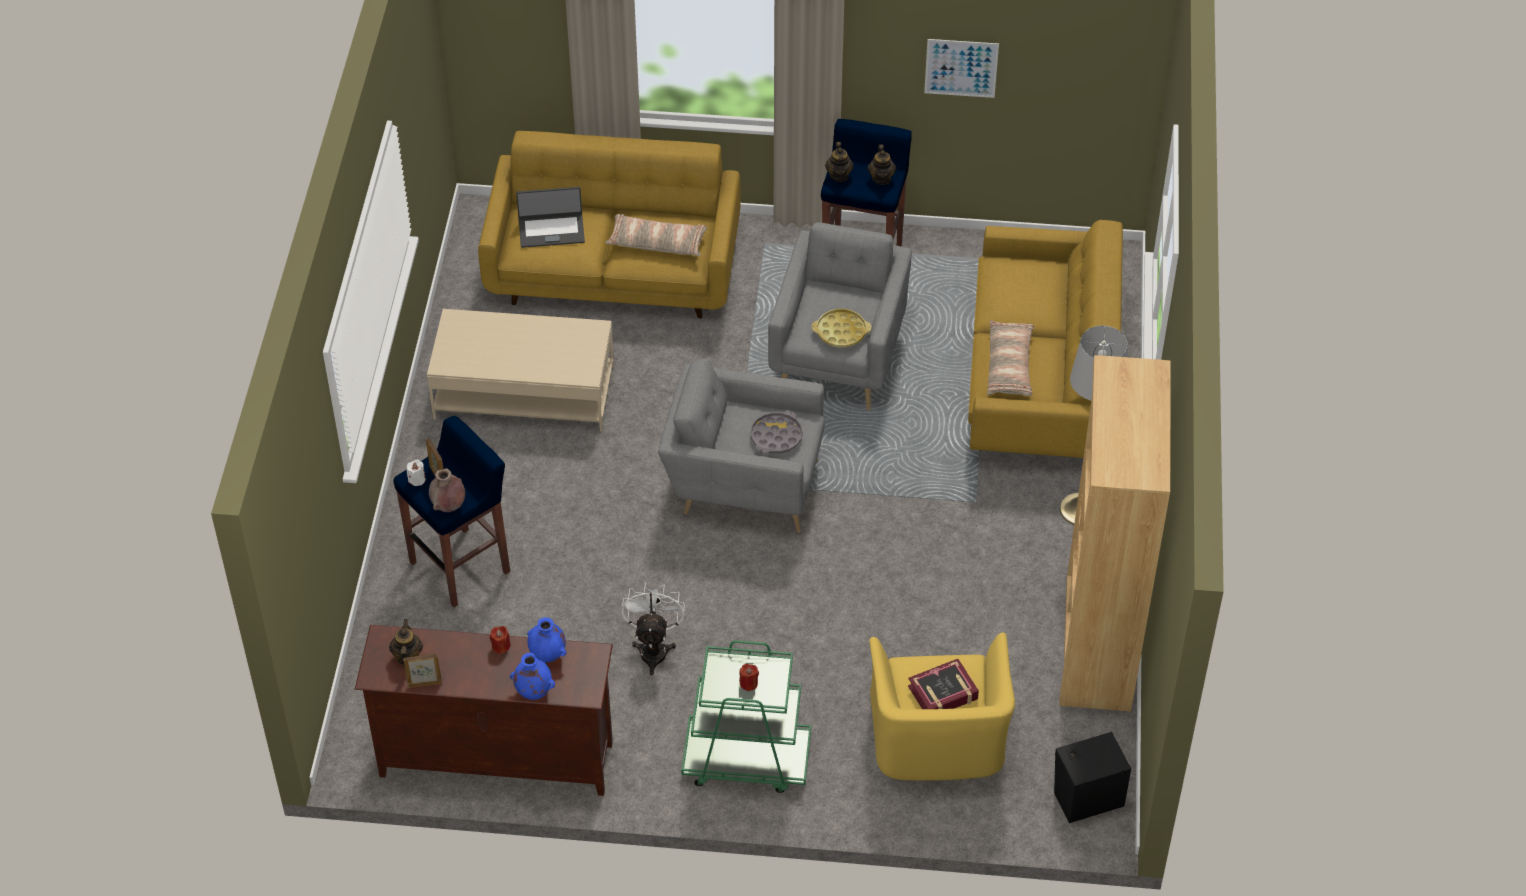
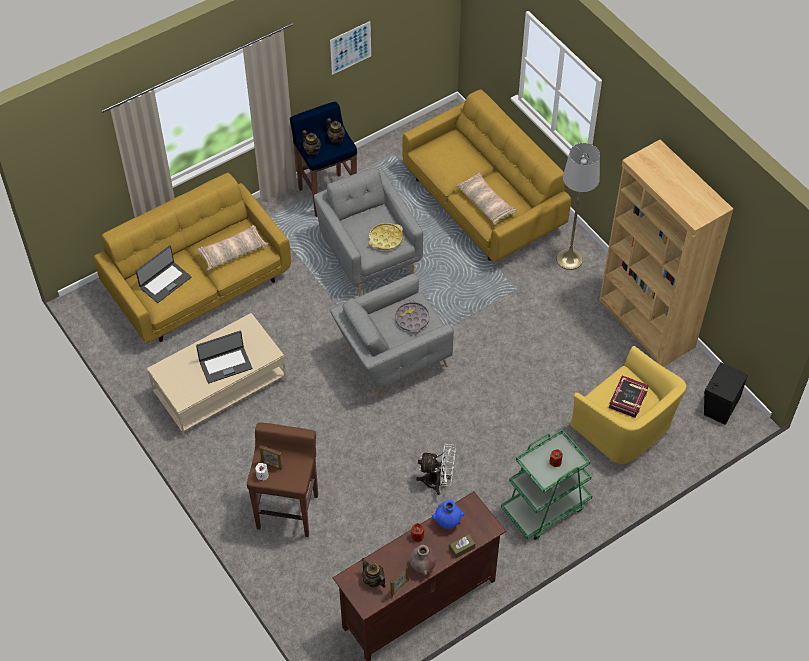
camera: 40 degrees left, 5 degrees up
blue stool [393,416,510,607] -> brown stool [247,423,318,537]
brown vase [429,469,465,512] -> brown vase moved to [410,545,437,576]
blue vase [510,653,555,700] -> brown tissue box [449,535,475,558]
white fan [622,583,685,676] -> white fan turned 135 degrees clockwise [416,443,456,495]
none -> laptop [196,331,252,383]

